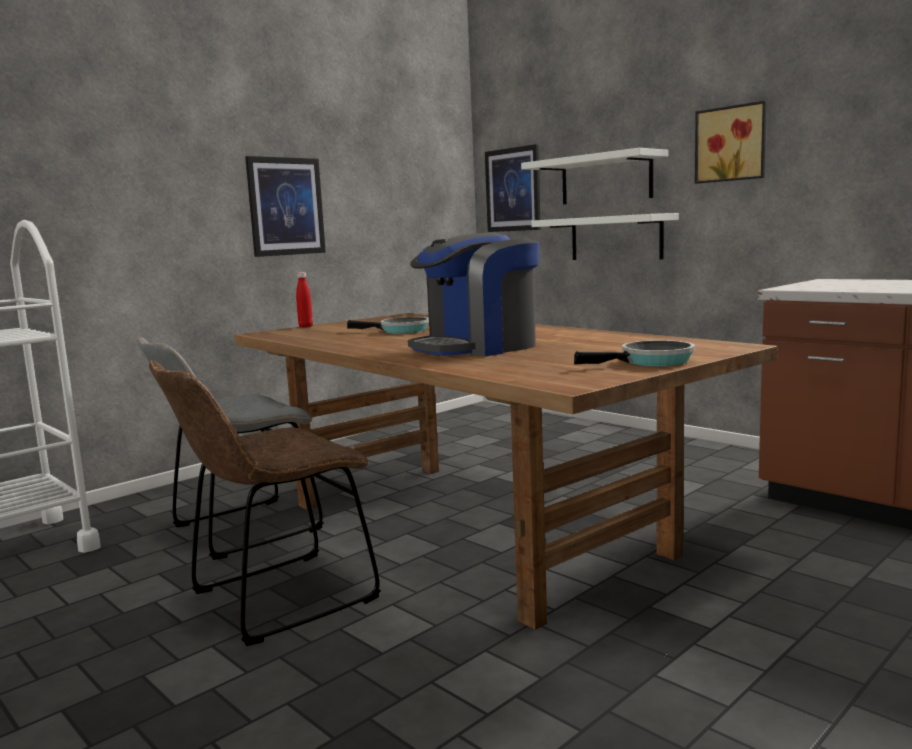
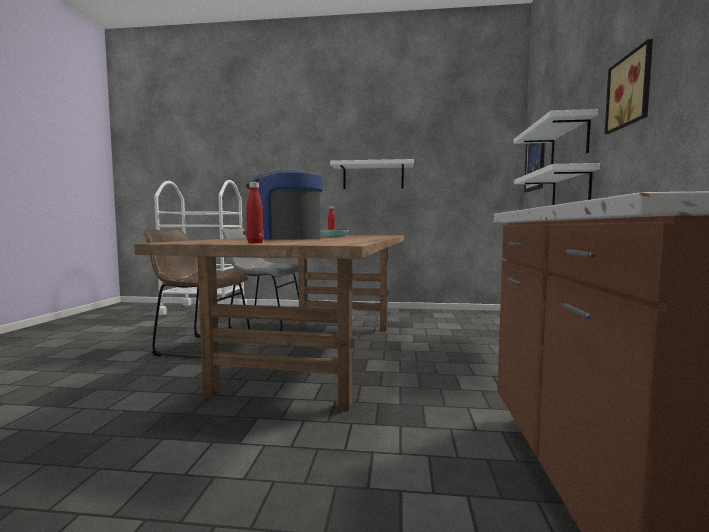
camera: 50 degrees right, 5 degrees down
picture [245,156,326,257] -> white shelf [330,159,414,189]
frying pan [574,340,695,366] -> red bottle [246,182,264,243]

